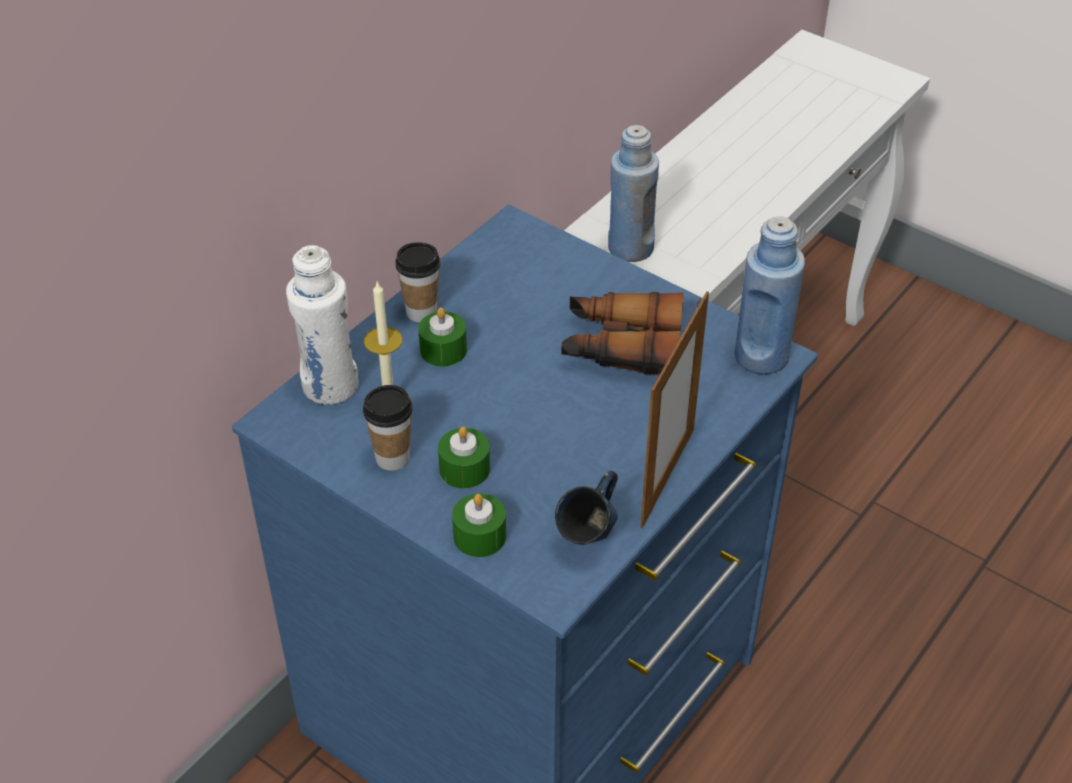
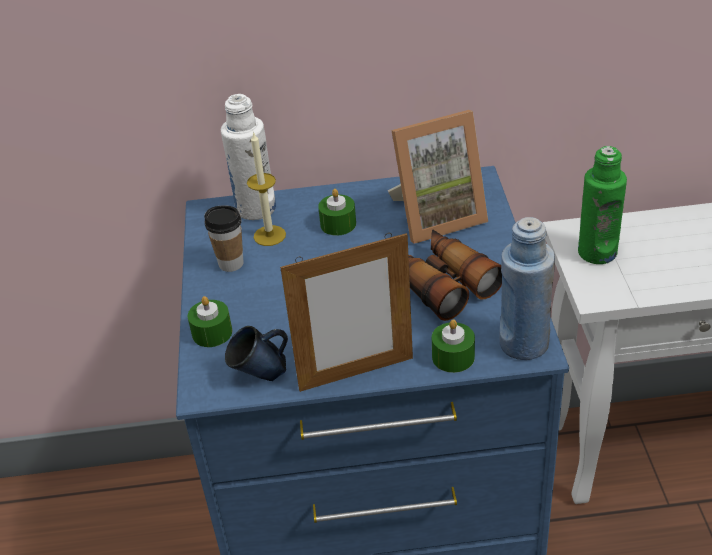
camera: 50 degrees right, 5 degrees down
cup [395,242,440,323] -> none
green candle [438,427,490,489] -> green candle moved to [432,319,475,373]
blue bottle [608,125,659,262] -> green bottle [578,146,627,264]
none -> picture frame [388,110,488,244]

